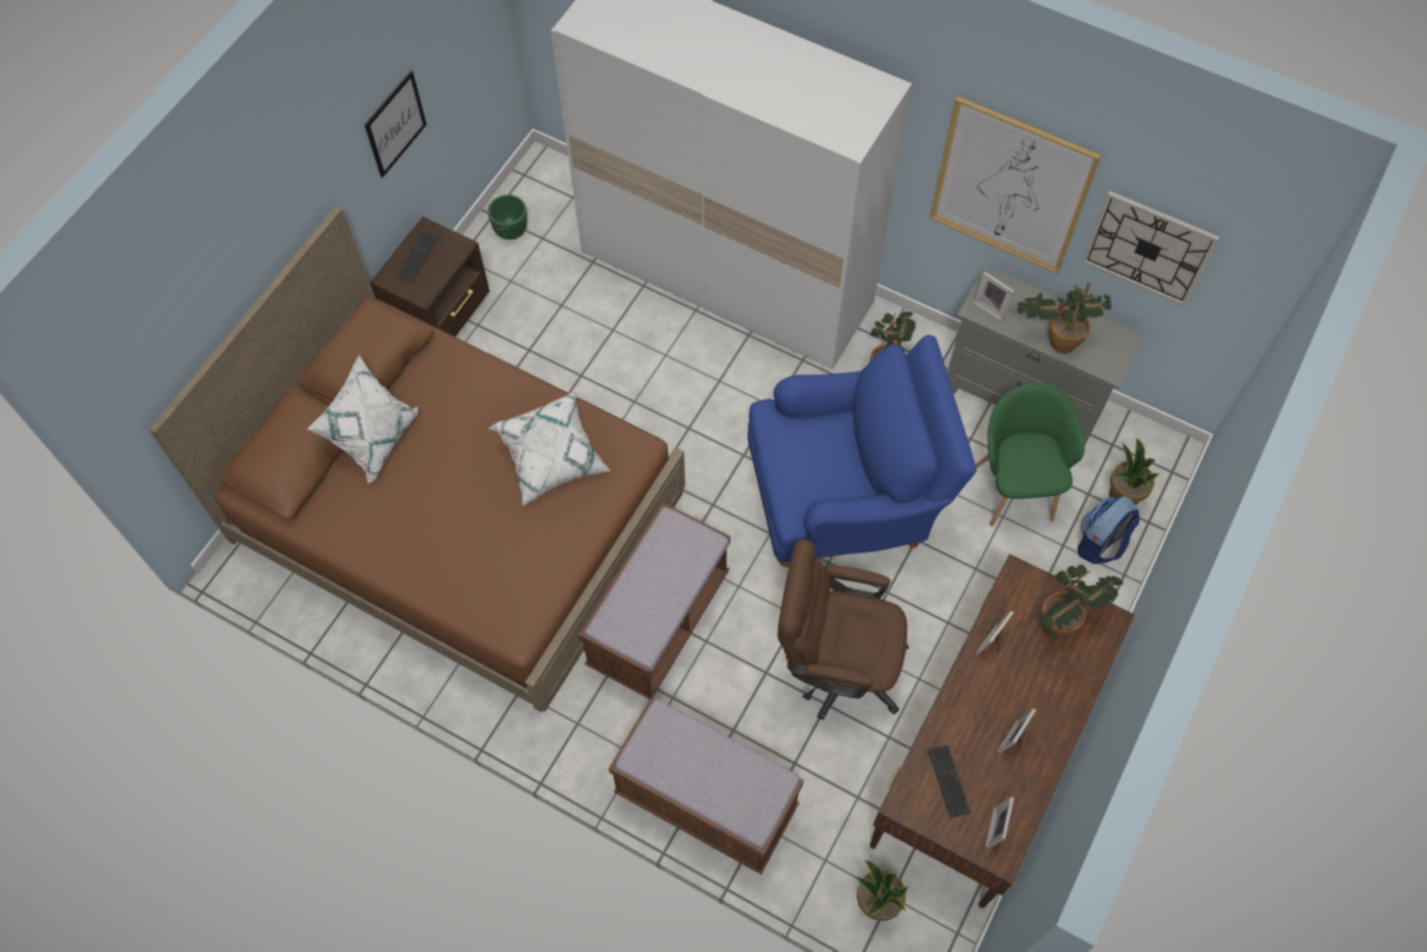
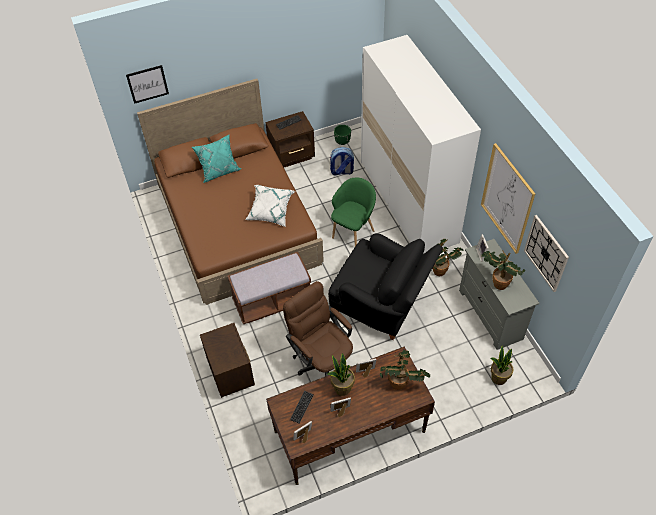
camera: 40 degrees right, 10 degrees down
white pillow [307,355,418,485] -> turquoise pillow [192,135,242,183]
picture [365,71,427,178] -> picture moved to [126,65,169,104]
brown bench [609,698,804,874] -> brown nightstand [200,323,255,398]
blue armchair [748,335,977,567] -> black armchair [328,233,443,340]
potted plant [856,860,908,921] -> potted plant moved to [327,353,355,396]
green armchair [975,383,1085,526] -> green armchair moved to [331,177,376,246]
backpack [1077,496,1140,564] -> backpack moved to [330,147,354,175]

